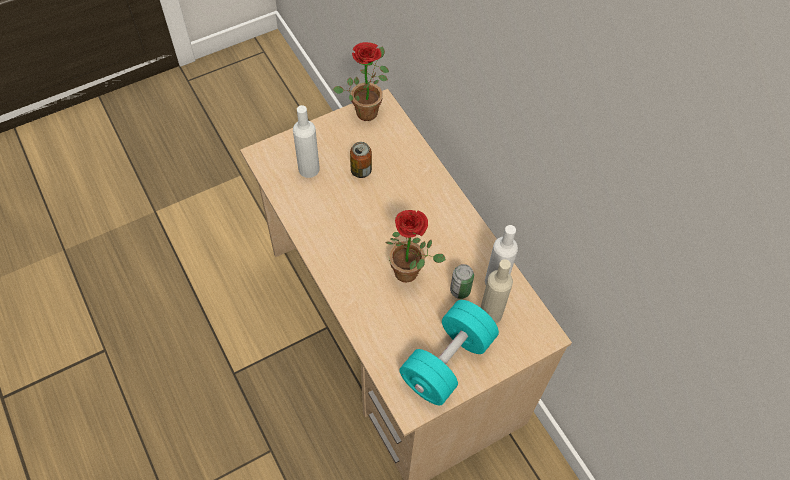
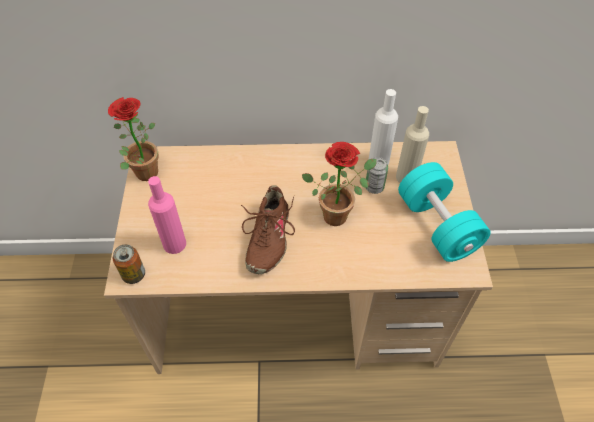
camera: 60 degrees left, 5 degrees down
white bottle [293,105,320,178] -> pink bottle [148,176,186,254]
can [350,142,372,178] -> can moved to [113,244,145,284]
none -> brown shoe [241,185,295,274]

